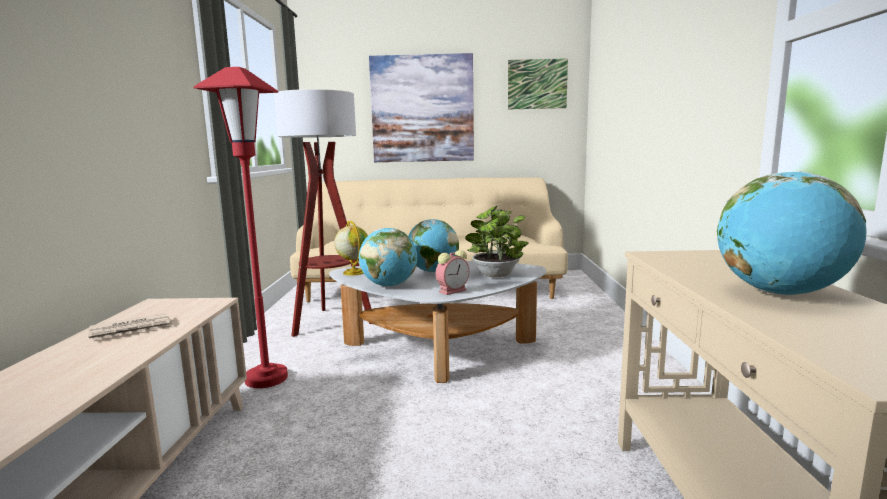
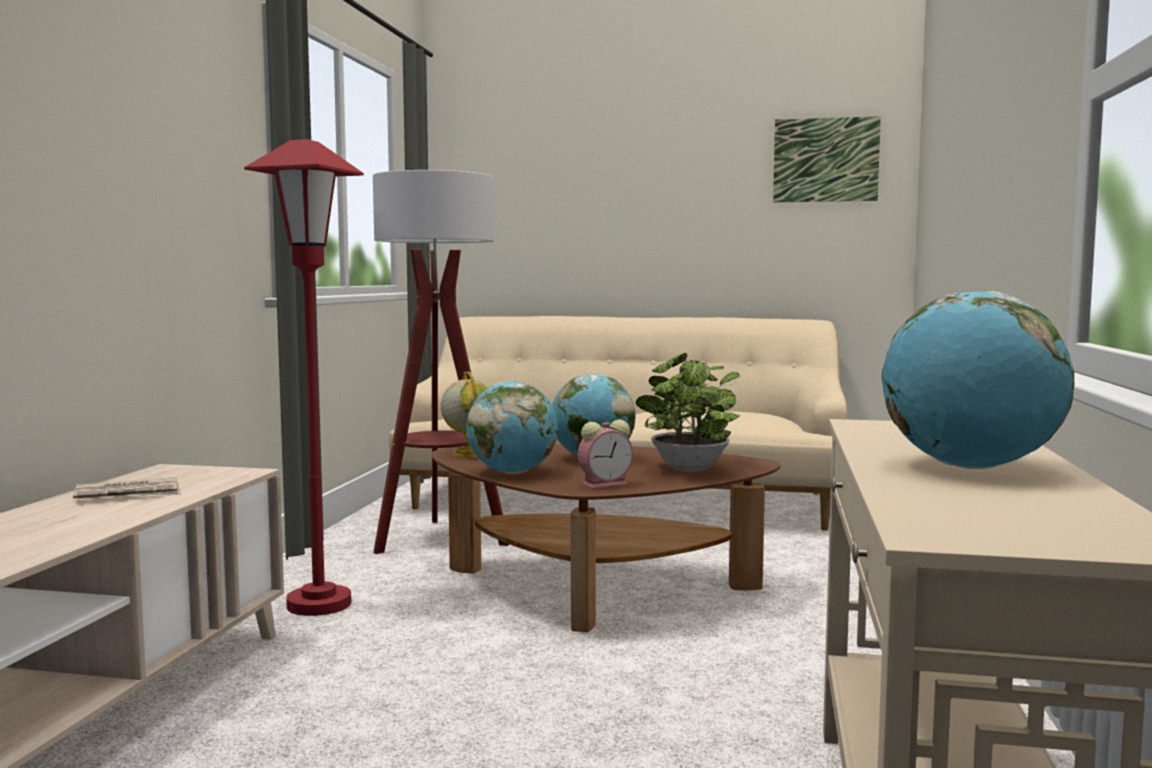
camera: 10 degrees right, 5 degrees down
white coffee table [329,261,546,383] -> brown coffee table [432,445,781,632]
picture [369,53,474,162] -> none

